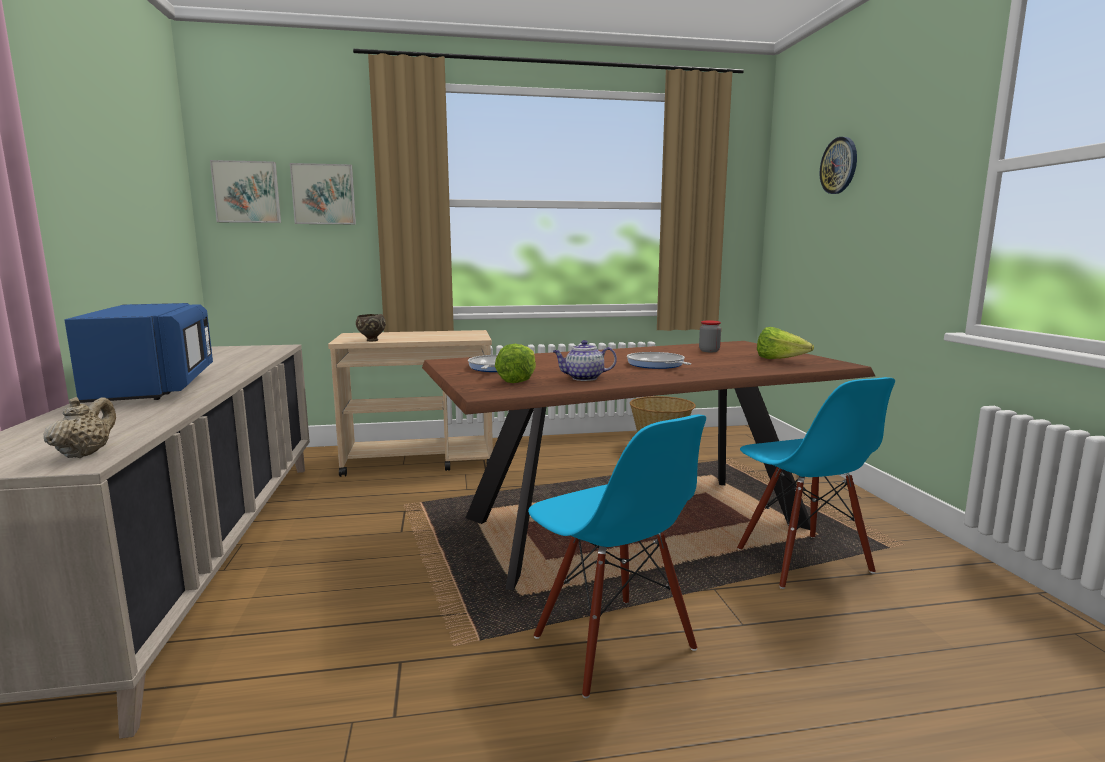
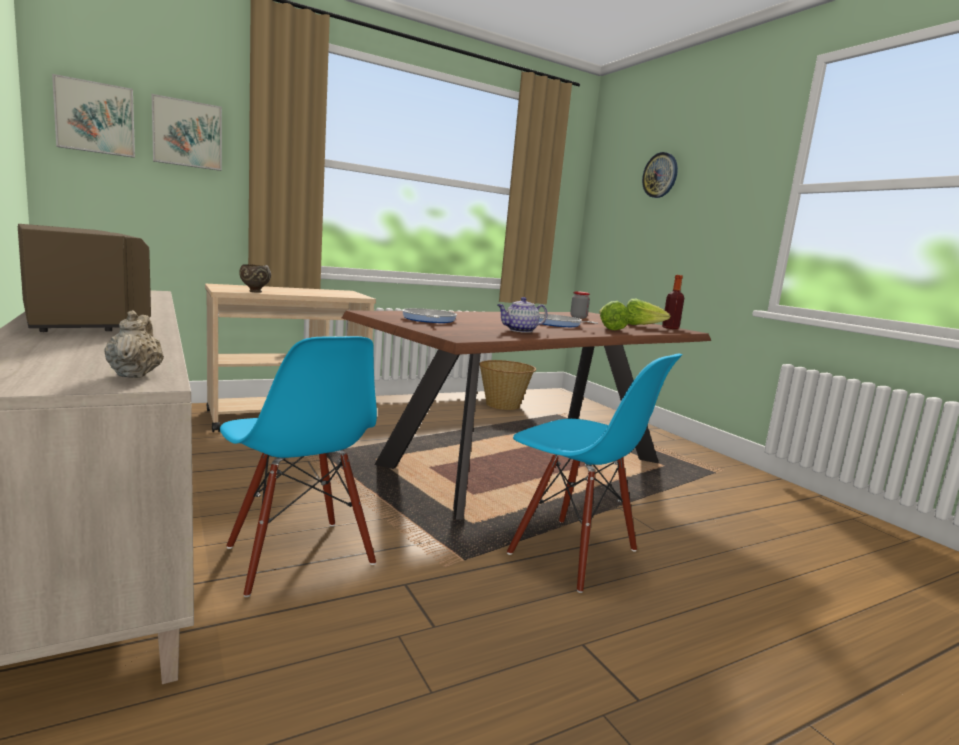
camera: 20 degrees left, 0 degrees up
blue microwave [65,303,213,403] -> brown microwave [18,224,151,332]
lettuce [495,344,536,383] -> lettuce moved to [599,301,628,330]
blue chair [737,377,895,589] -> blue chair moved to [220,336,377,597]
none -> bottle [662,275,684,329]

